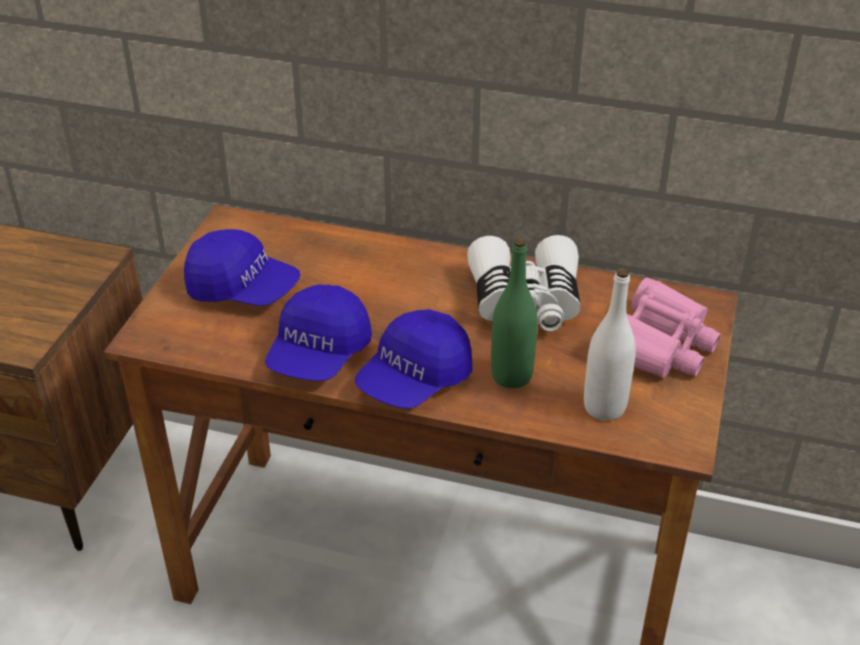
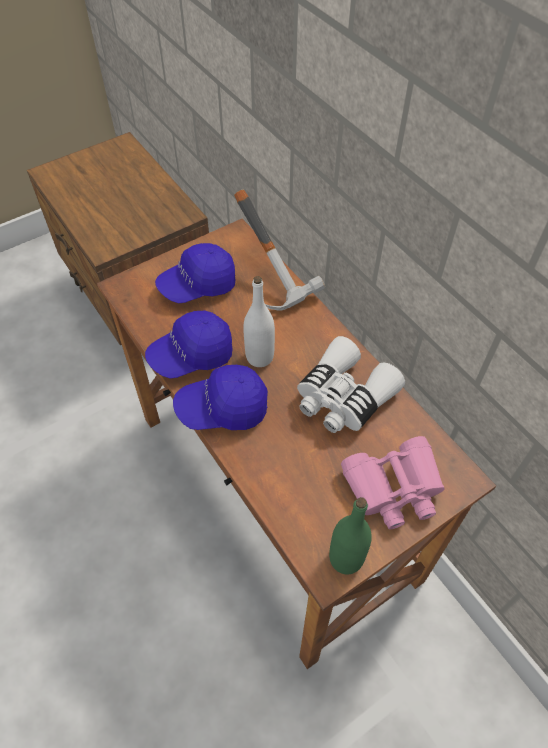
camera: 40 degrees right, 15 degrees up
blue cap [184,229,300,306] -> blue cap turned 90 degrees clockwise [155,243,236,303]
green bottle [491,238,538,388] -> green bottle moved to [329,497,372,575]
white bottle [584,268,636,421] -> white bottle moved to [243,276,275,367]
none -> hammer [234,190,325,311]

